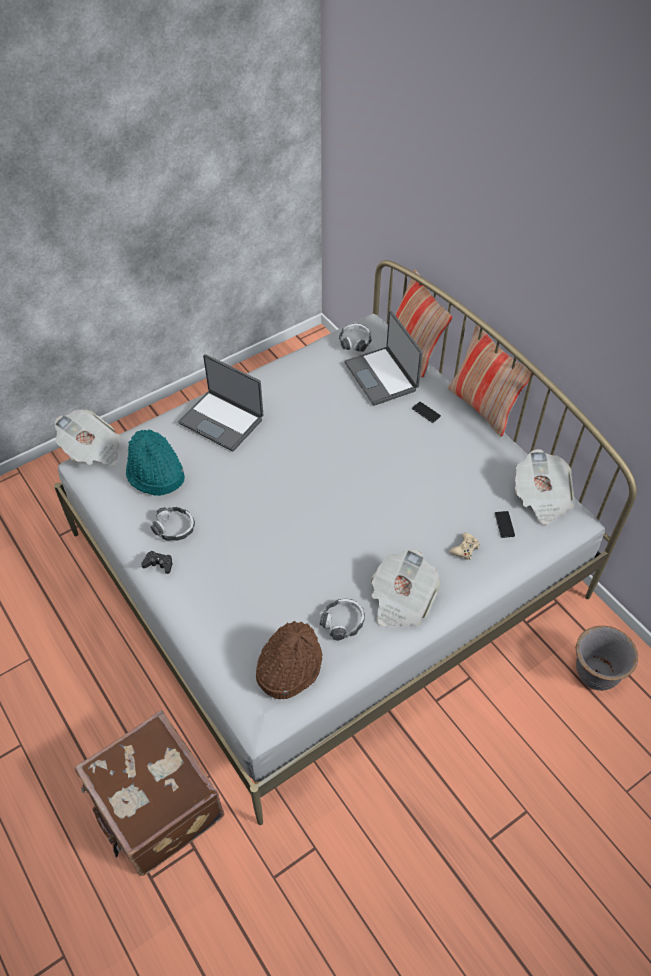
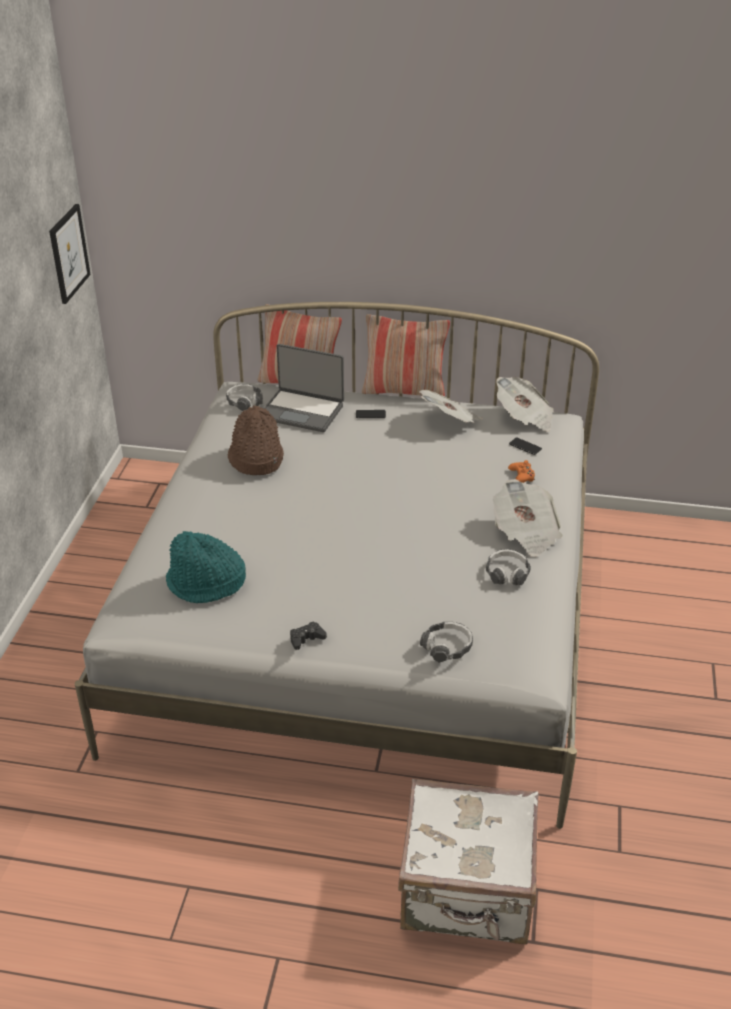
camera: 45 degrees left, 15 degrees down
newspaper [54,410,121,466] -> newspaper moved to [419,390,483,423]
brown suitcase [75,710,224,876] -> white suitcase [398,779,538,944]
headphones [151,507,195,541] -> headphones moved to [420,622,473,663]
laptop [178,354,263,451] -> none
brown hat [256,621,322,700] -> brown hat moved to [228,406,284,475]
beige game controller [450,532,480,560] -> orange game controller [508,460,535,483]
grey planter [576,626,638,691] -> none
none -> picture [49,204,91,304]

